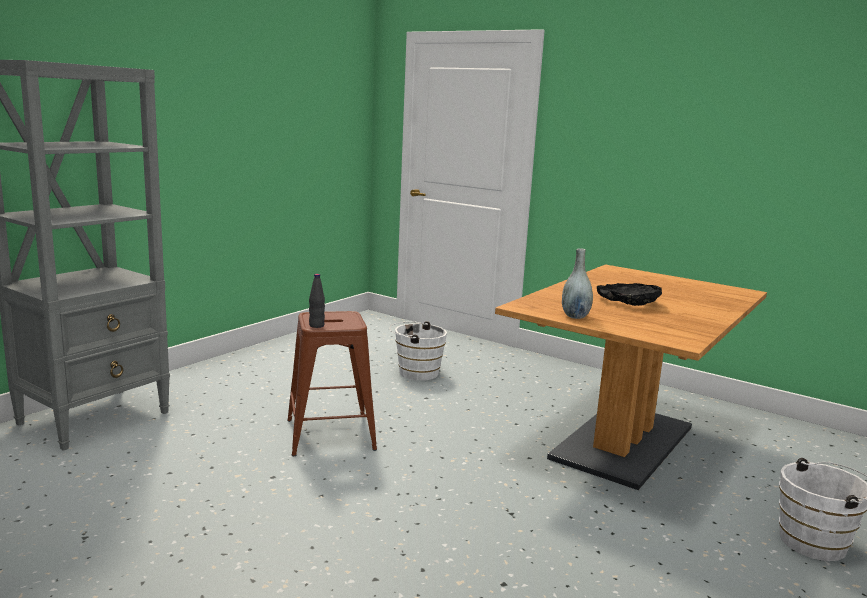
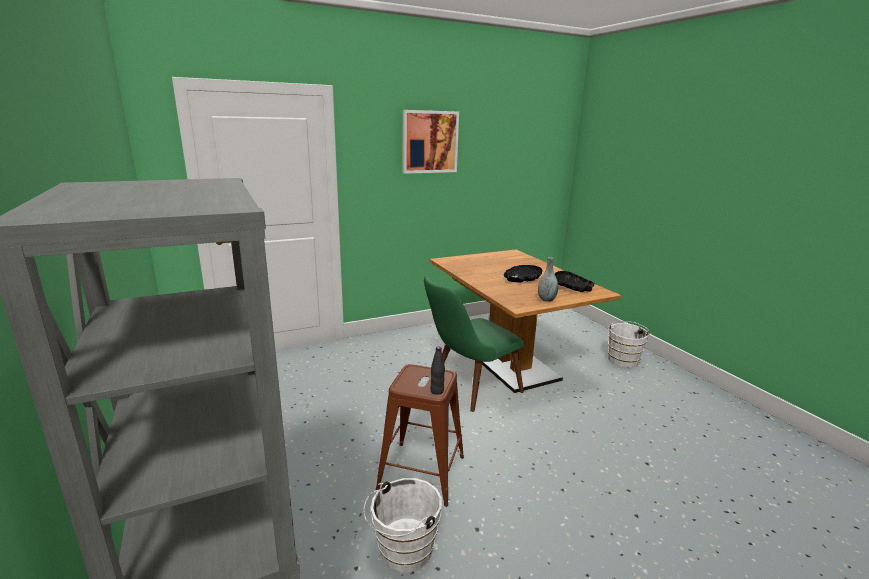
camera: 60 degrees left, 5 degrees up
white bucket [390,321,447,381] -> white bucket moved to [363,478,442,572]
none -> picture [403,110,459,174]
none -> green chair [424,276,524,412]
none -> black bowl [555,271,594,292]

